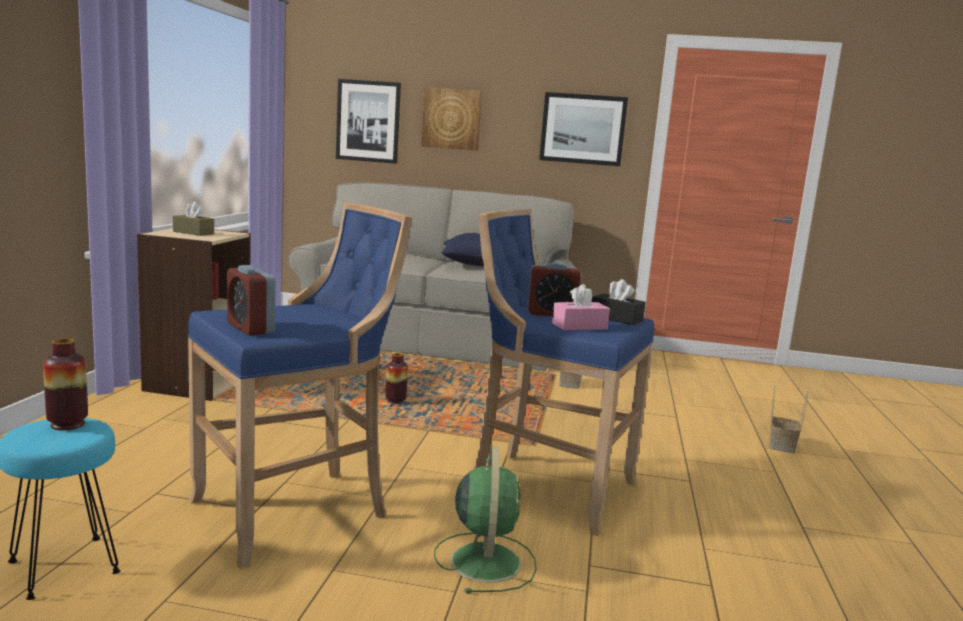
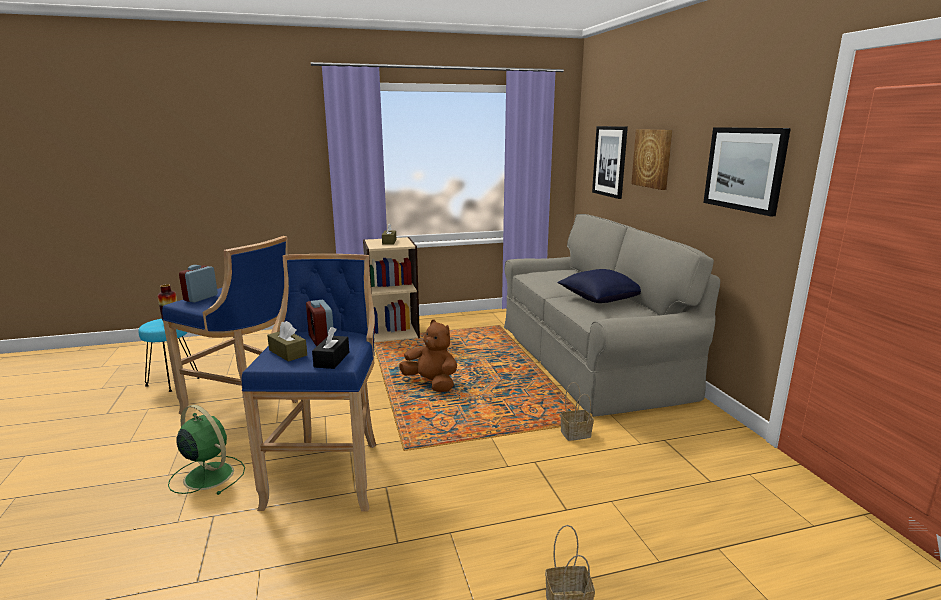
camera: 65 degrees right, 5 degrees up
vase [385,353,408,404] -> brown plush toy [399,319,457,392]
green fan [434,446,537,594] -> green fan turned 120 degrees counterclockwise [168,405,245,495]
pink tissue box [552,284,610,330] -> brown tissue box [267,321,307,362]

